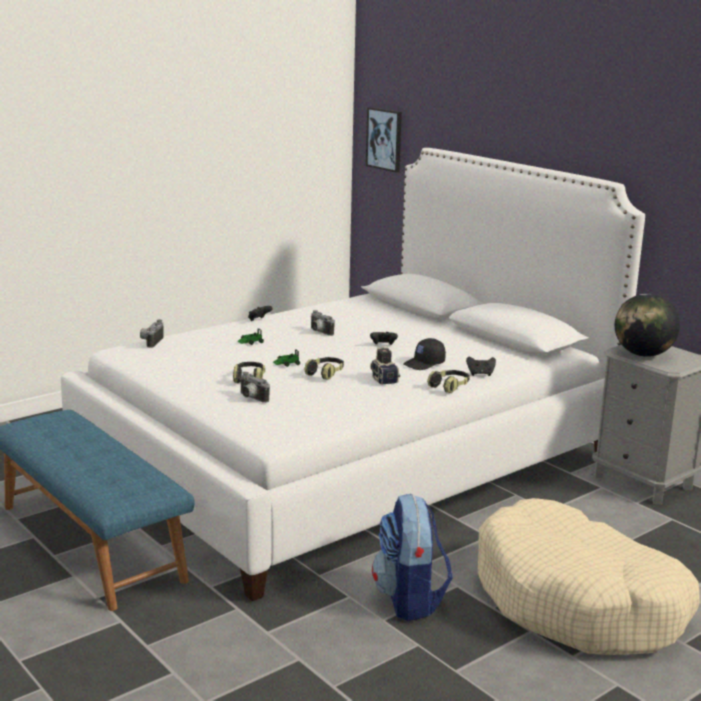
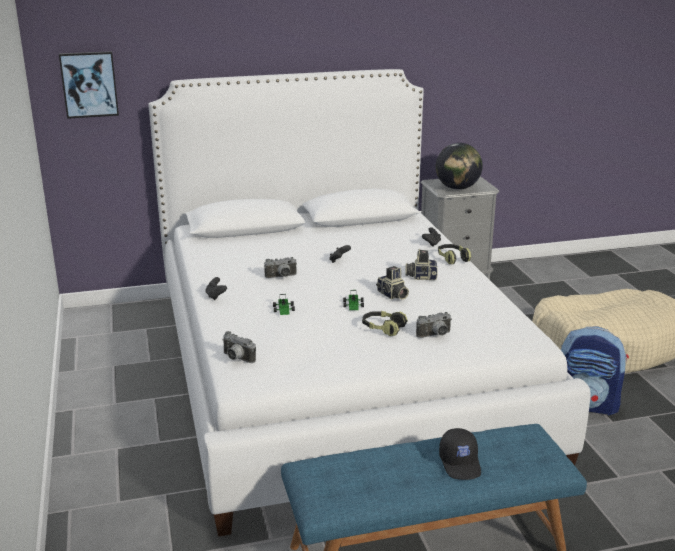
camera: 65 degrees left, 5 degrees up
headphones [304,357,344,380] -> camera [376,266,409,300]
black cap [403,338,446,370] -> black cap moved to [439,428,481,480]

